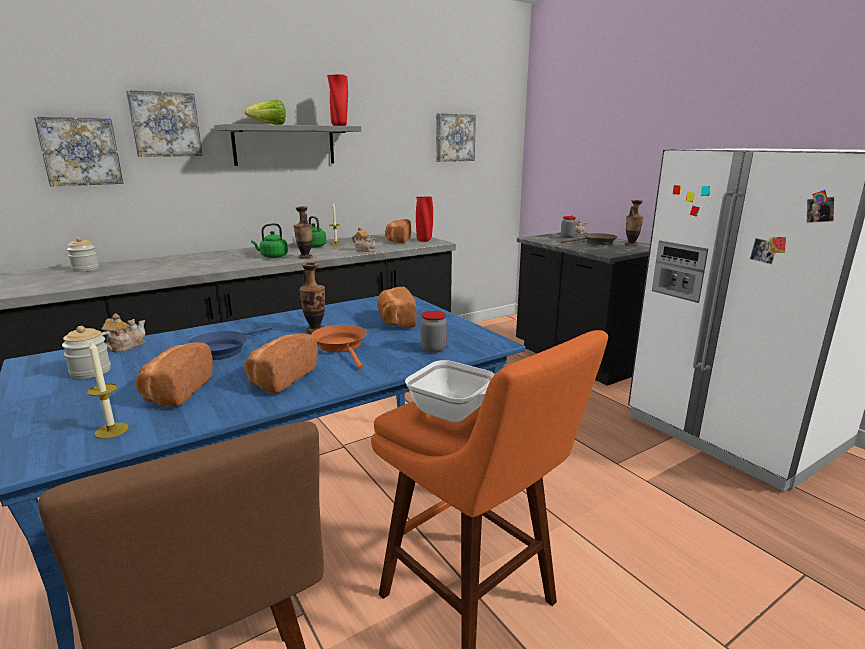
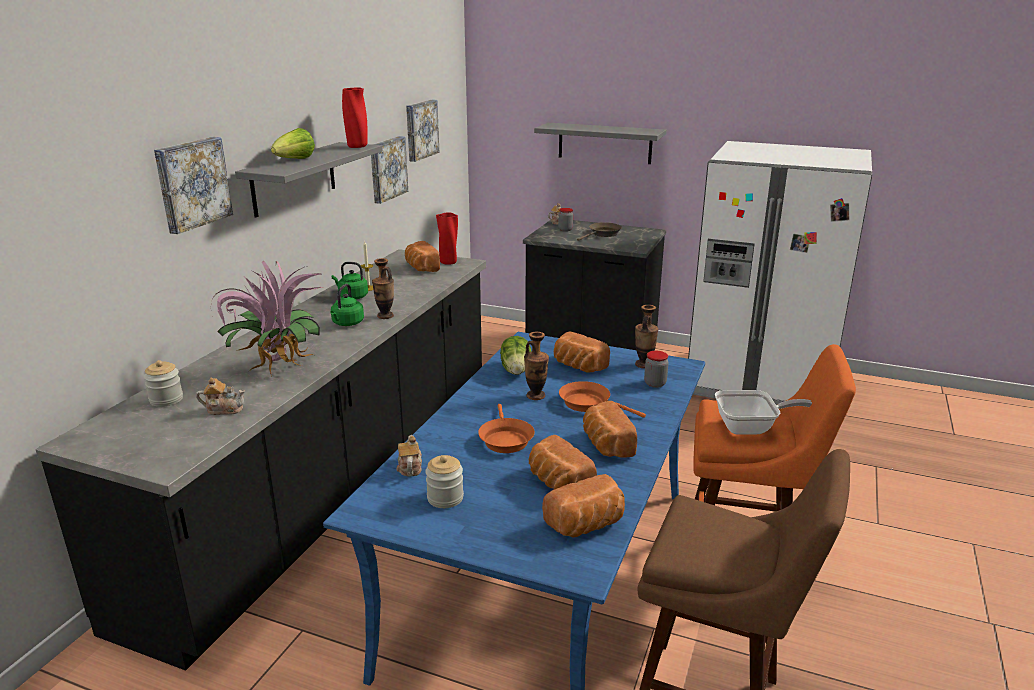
camera: 35 degrees left, 5 degrees up
picture [34,117,123,187] -> picture moved to [371,136,408,204]
candle [87,340,129,439] -> bread [542,474,625,538]
blue frying pan [187,326,272,360] -> orange frying pan [478,404,535,453]
teapot [352,227,376,252] -> teapot moved to [196,377,245,415]
vase [625,200,644,246] -> vase moved to [635,305,658,369]
none -> potted plant [210,260,323,377]
none -> lettuce [500,336,532,375]
none -> grey shelf [534,123,666,164]

